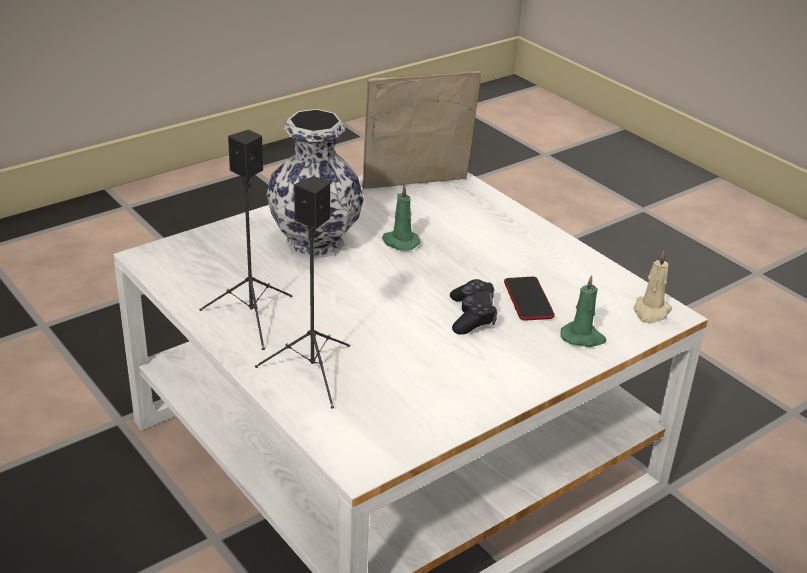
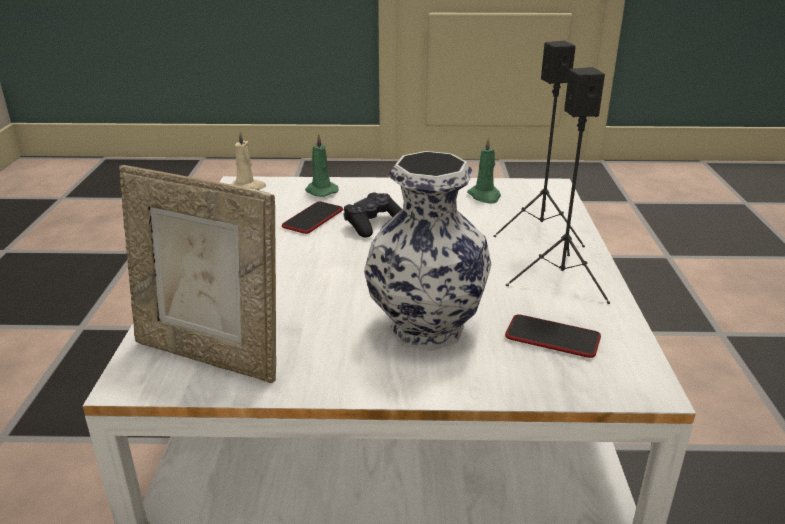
camera: 140 degrees left, 5 degrees down
green candle [382,184,420,251] -> green candle moved to [467,137,501,204]
none -> phone [505,314,601,358]

